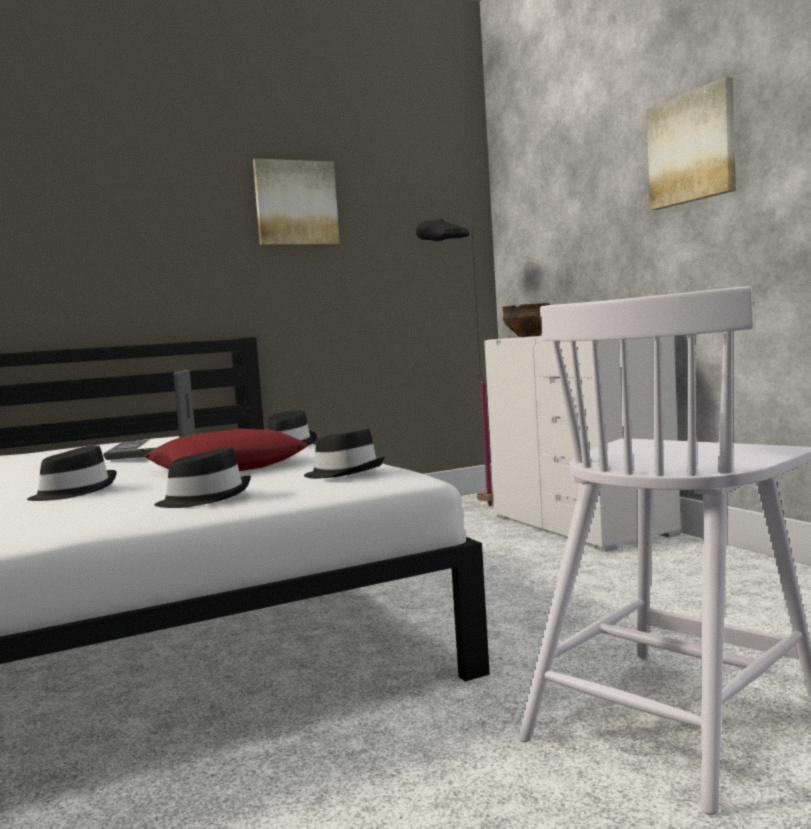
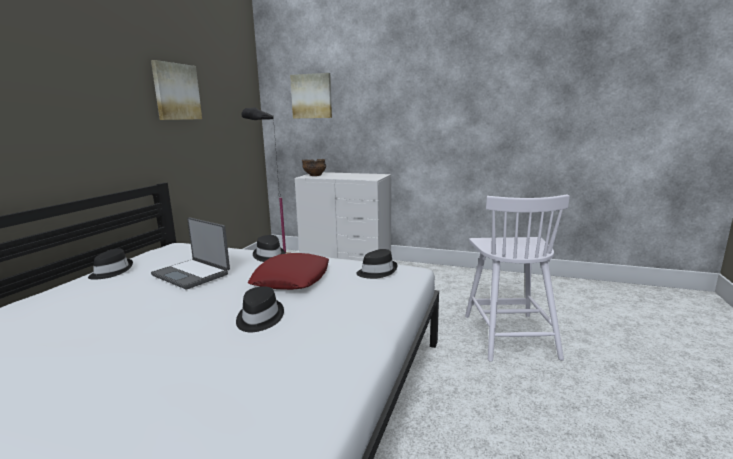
camera: 45 degrees left, 10 degrees up
black hat [154,447,251,508] -> black hat moved to [88,249,133,279]
picture [646,77,736,210] -> picture moved to [290,73,332,118]

